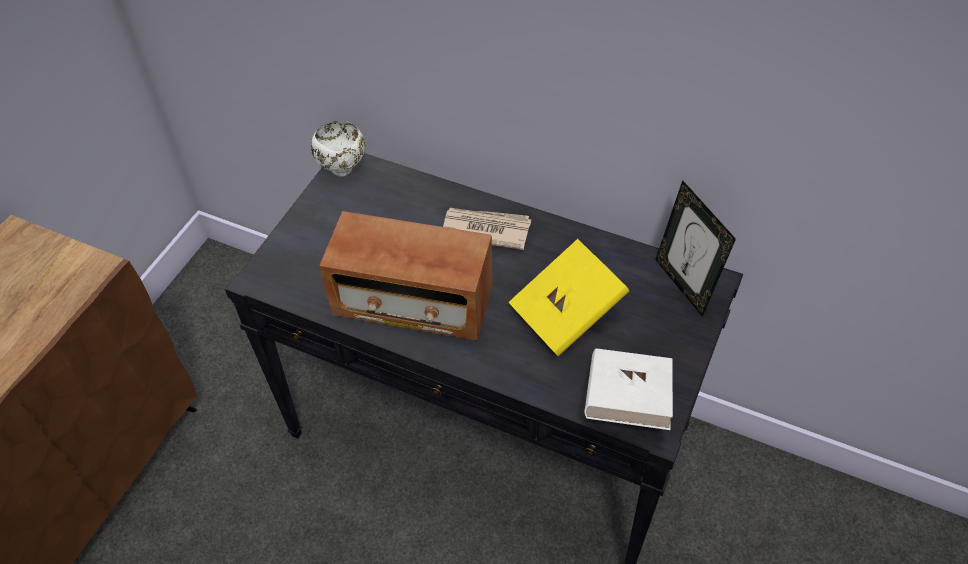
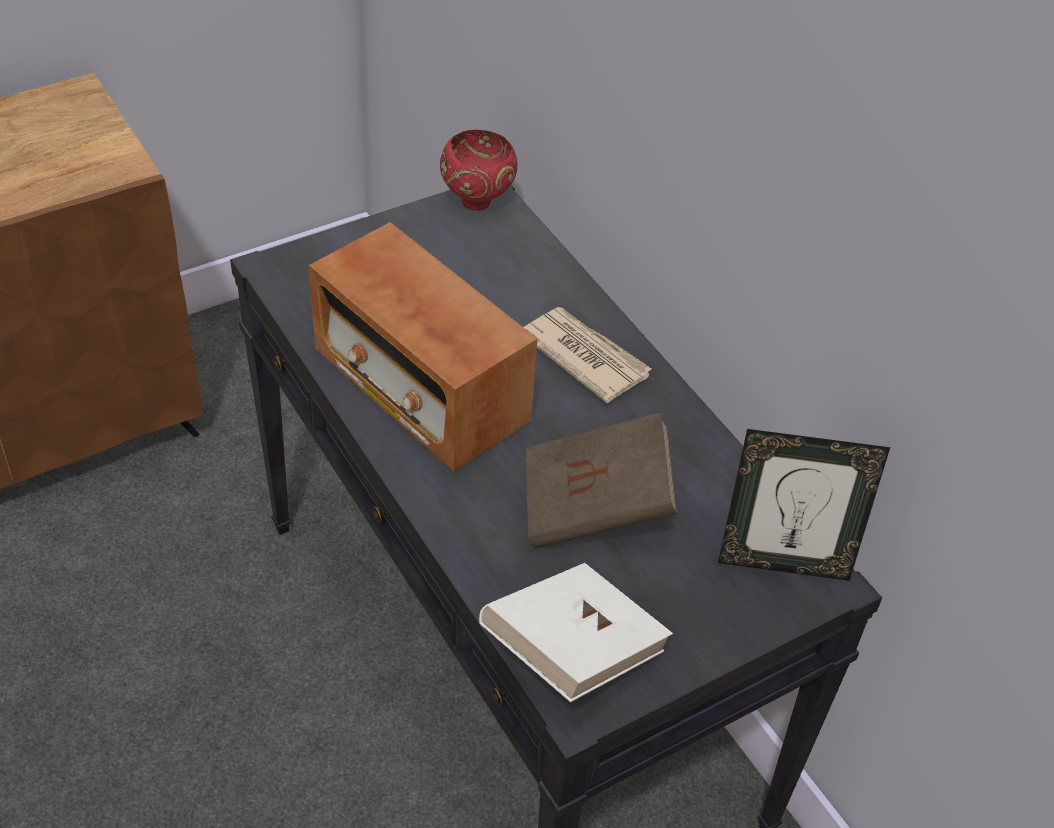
camera: 30 degrees right, 5 degrees down
white bowl [311,121,365,177] -> red bowl [440,130,517,210]
yellow book [508,239,629,356] -> brown book [526,412,677,548]
picture frame [655,180,736,317] -> picture frame turned 90 degrees counterclockwise [718,429,890,581]

